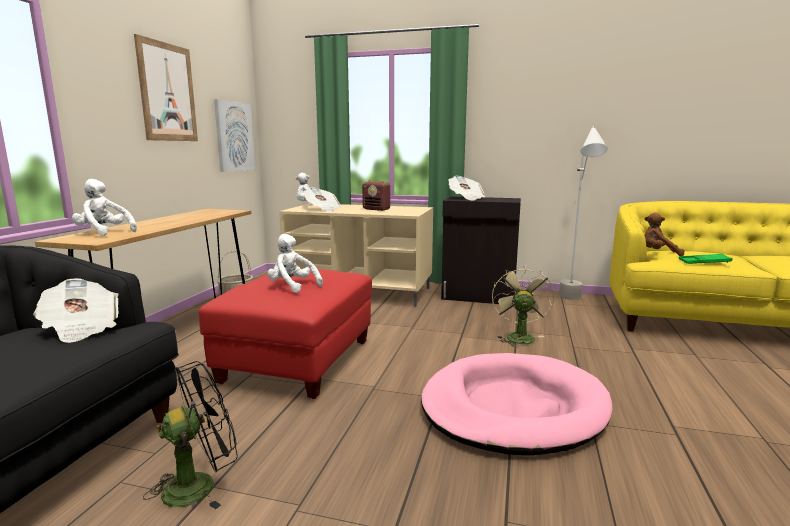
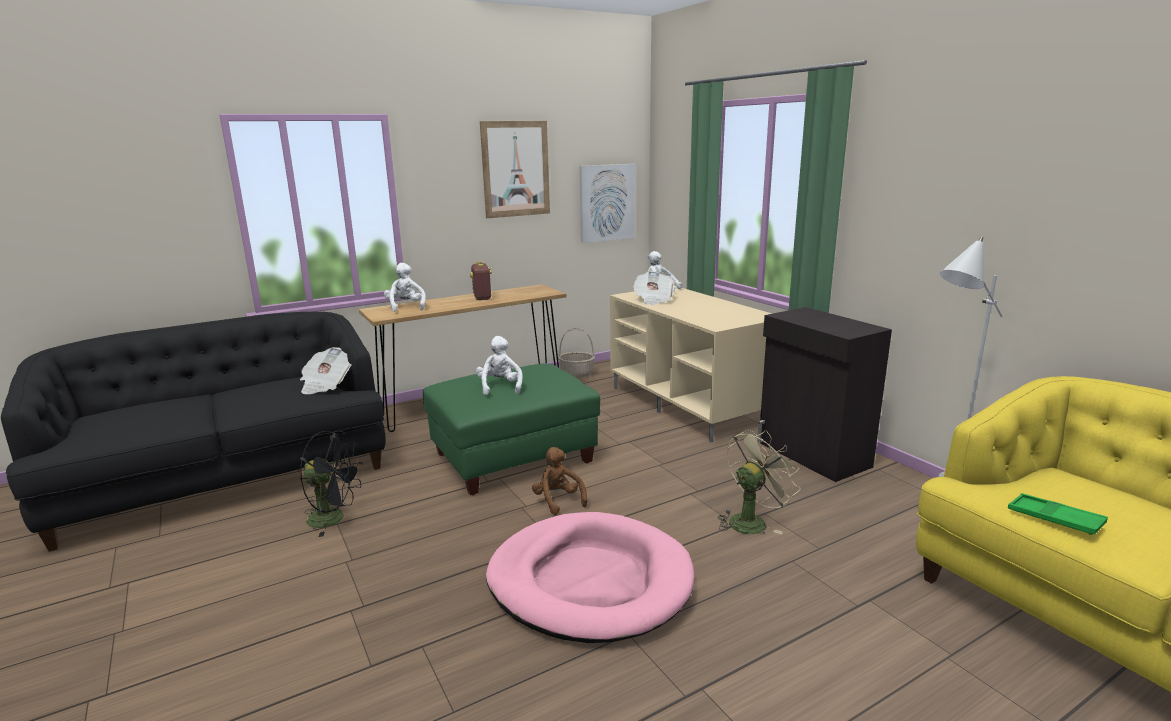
camera: 45 degrees right, 5 degrees up
red ottoman [198,268,372,399] -> green ottoman [423,363,600,495]
radio [362,180,390,211] -> radio moved to [470,261,492,300]
newspaper [448,176,485,200] -> none
brown plush toy [644,212,685,256] -> brown plush toy moved to [532,447,587,515]

